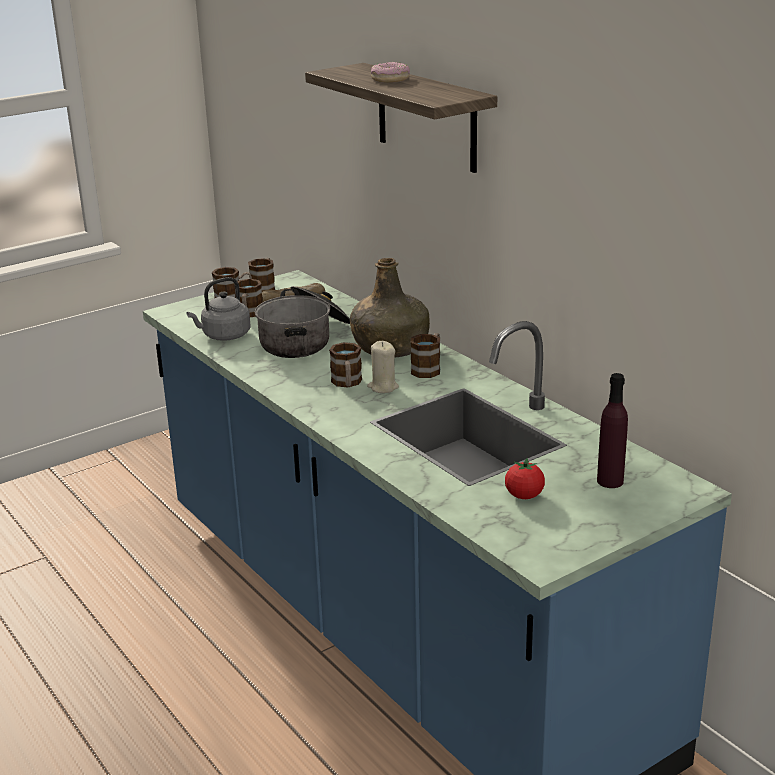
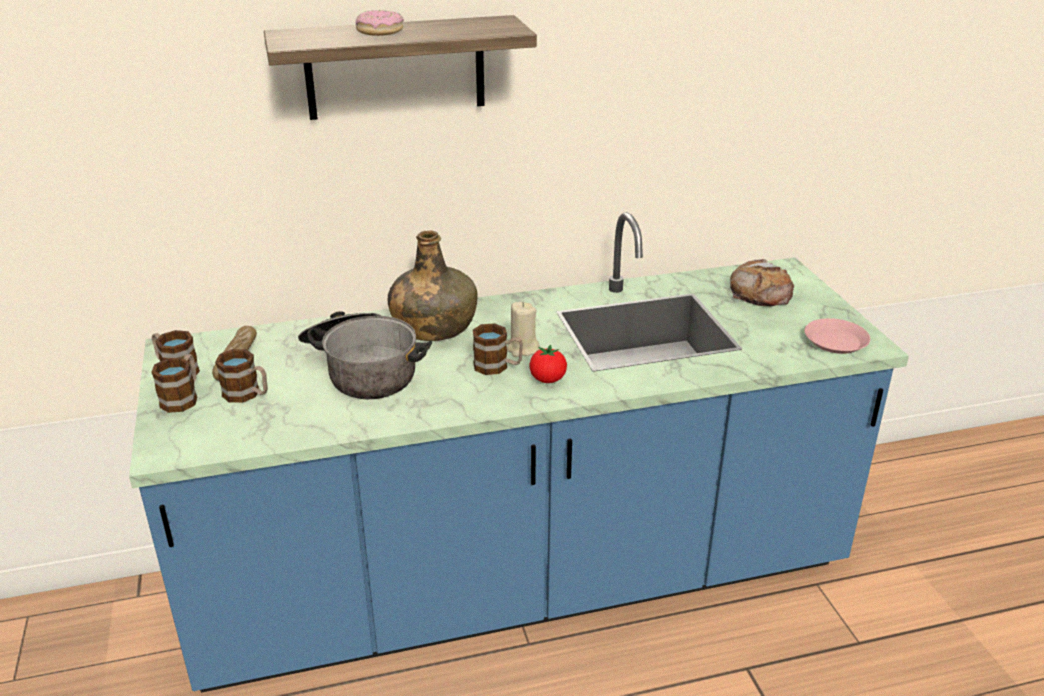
camera: 70 degrees left, 5 degrees up
grey kettle [187,277,250,341] -> none
mug [410,333,440,378] -> none
tomato [505,458,545,499] -> tomato moved to [529,344,567,383]
purple bottle [597,373,628,488] -> bread [730,259,794,306]
none -> pink plate [805,318,870,354]

